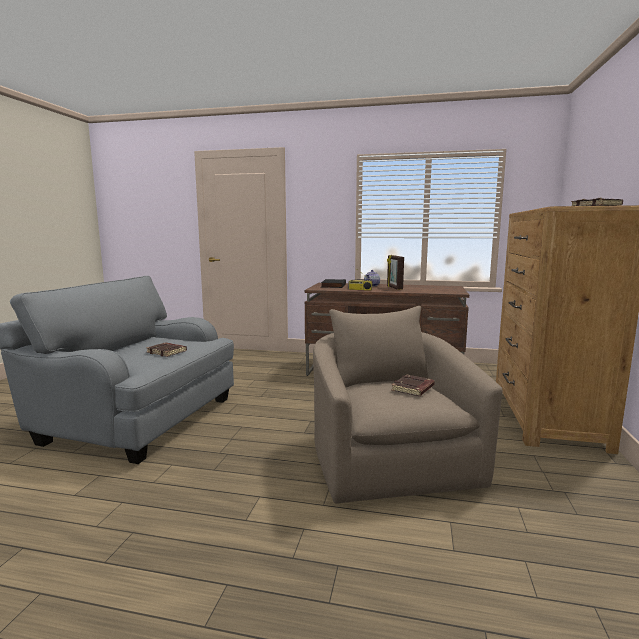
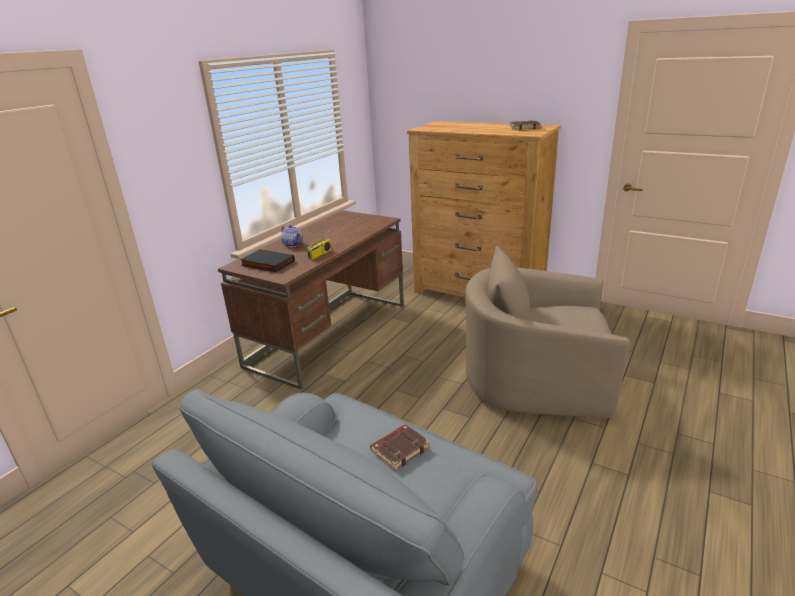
camera: 70 degrees left, 15 degrees up
picture frame [387,255,404,290] -> none
brown book [391,374,435,396] -> none

